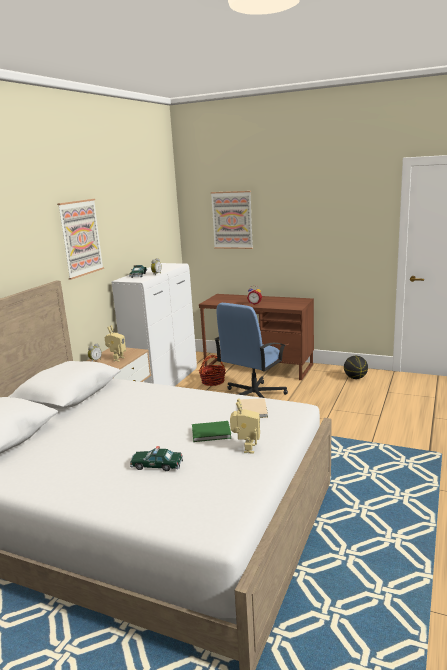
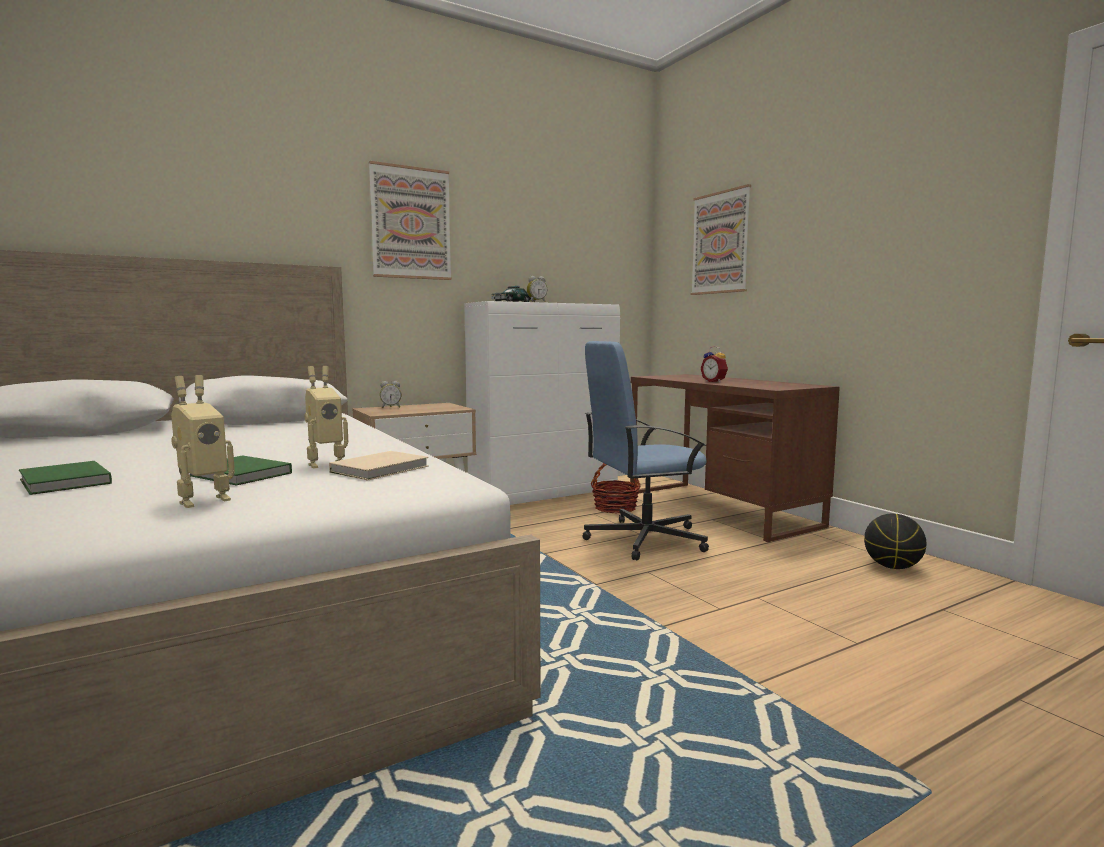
camera: 35 degrees right, 10 degrees down
toy robot [104,325,126,362] -> toy robot moved to [304,366,349,468]
toy car [130,446,183,471] -> green book [19,461,112,495]

